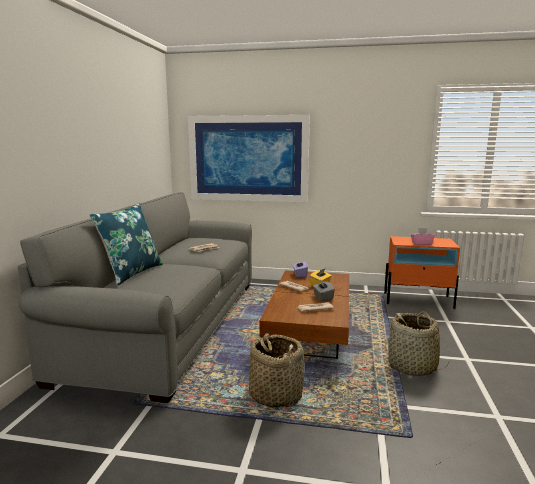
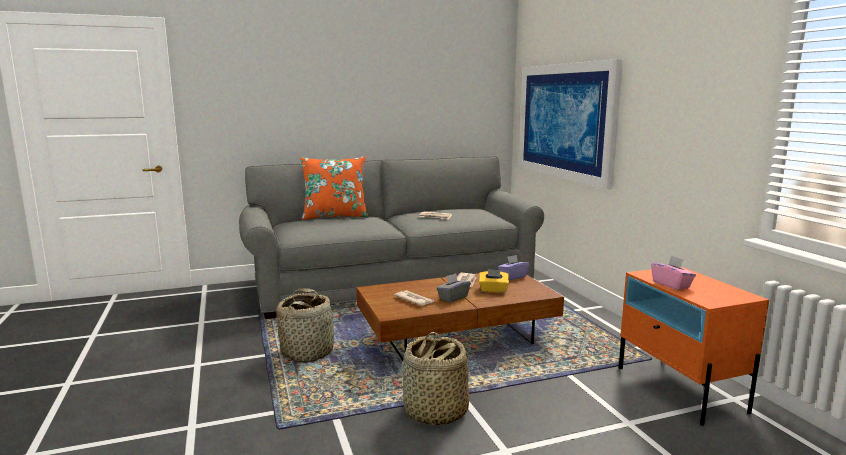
camera: 60 degrees right, 0 degrees up
blue pillow [90,203,163,285] -> orange pillow [300,156,368,220]

